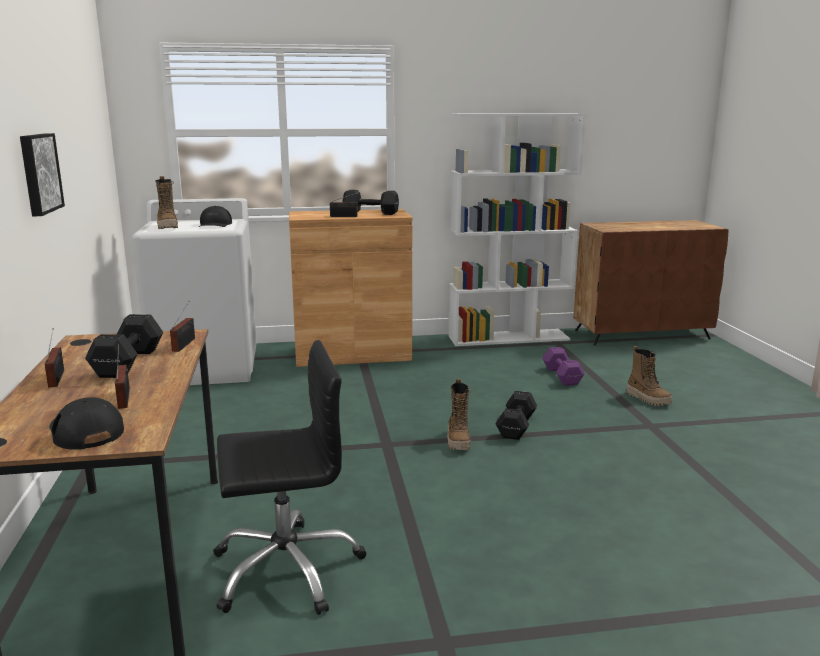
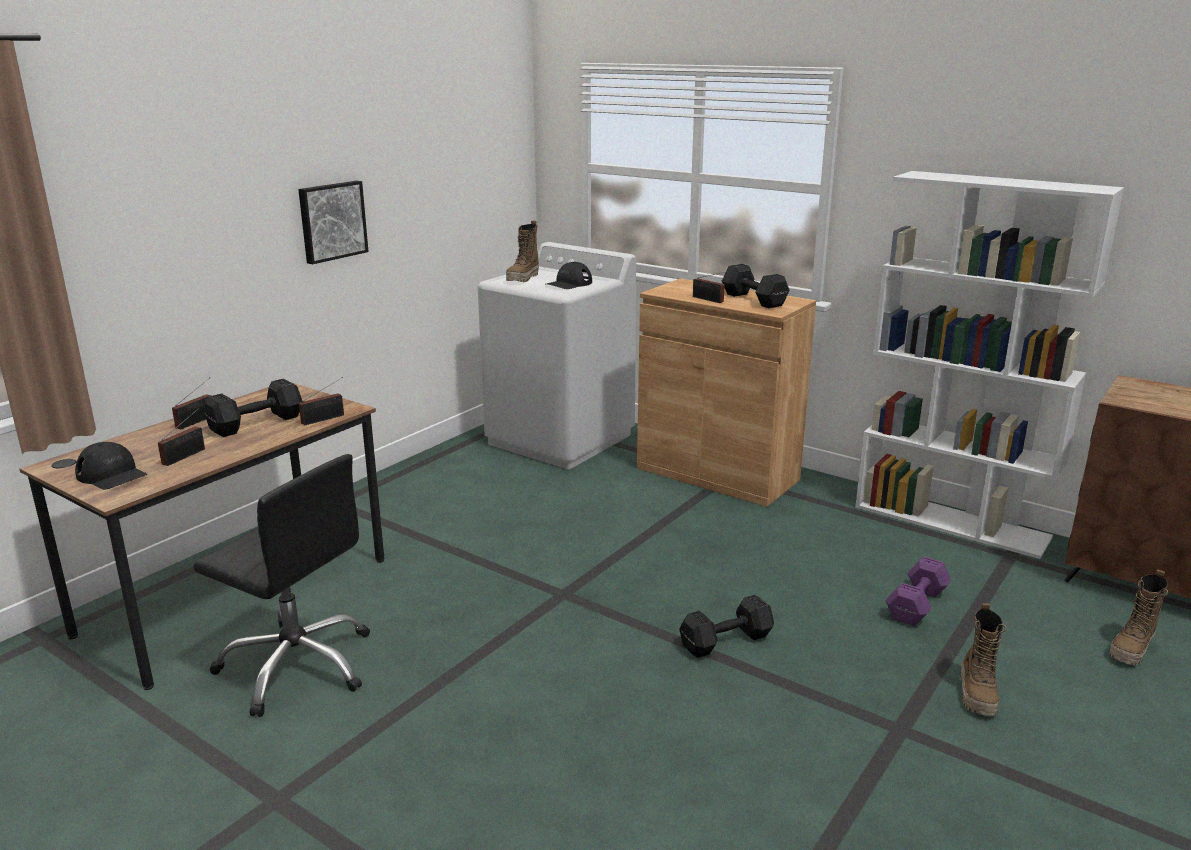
camera: 45 degrees right, 5 degrees up
black cap [49,397,124,450] -> black cap turned 120 degrees clockwise [75,442,147,489]
boot [447,379,471,450] -> boot moved to [1109,569,1168,665]

